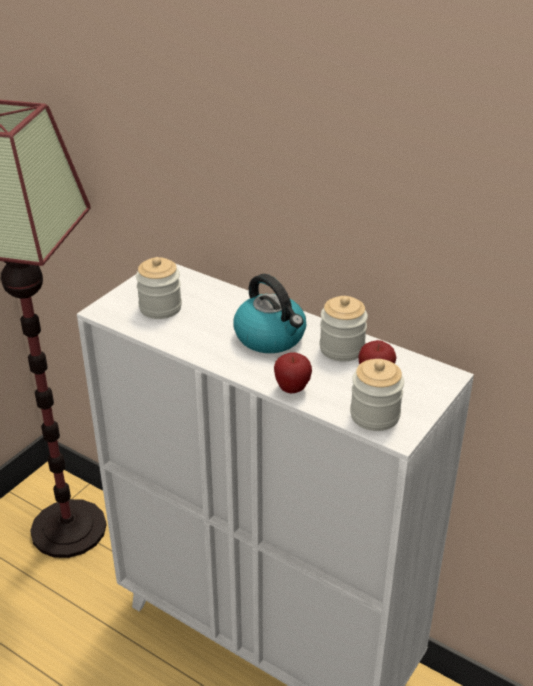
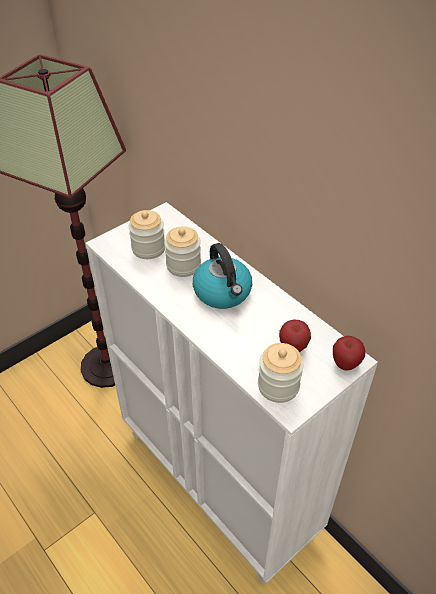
camera: 15 degrees right, 10 degrees up
apple [274,352,312,393] -> apple moved to [333,336,366,371]
jar [320,296,368,361] -> jar moved to [164,226,201,277]

